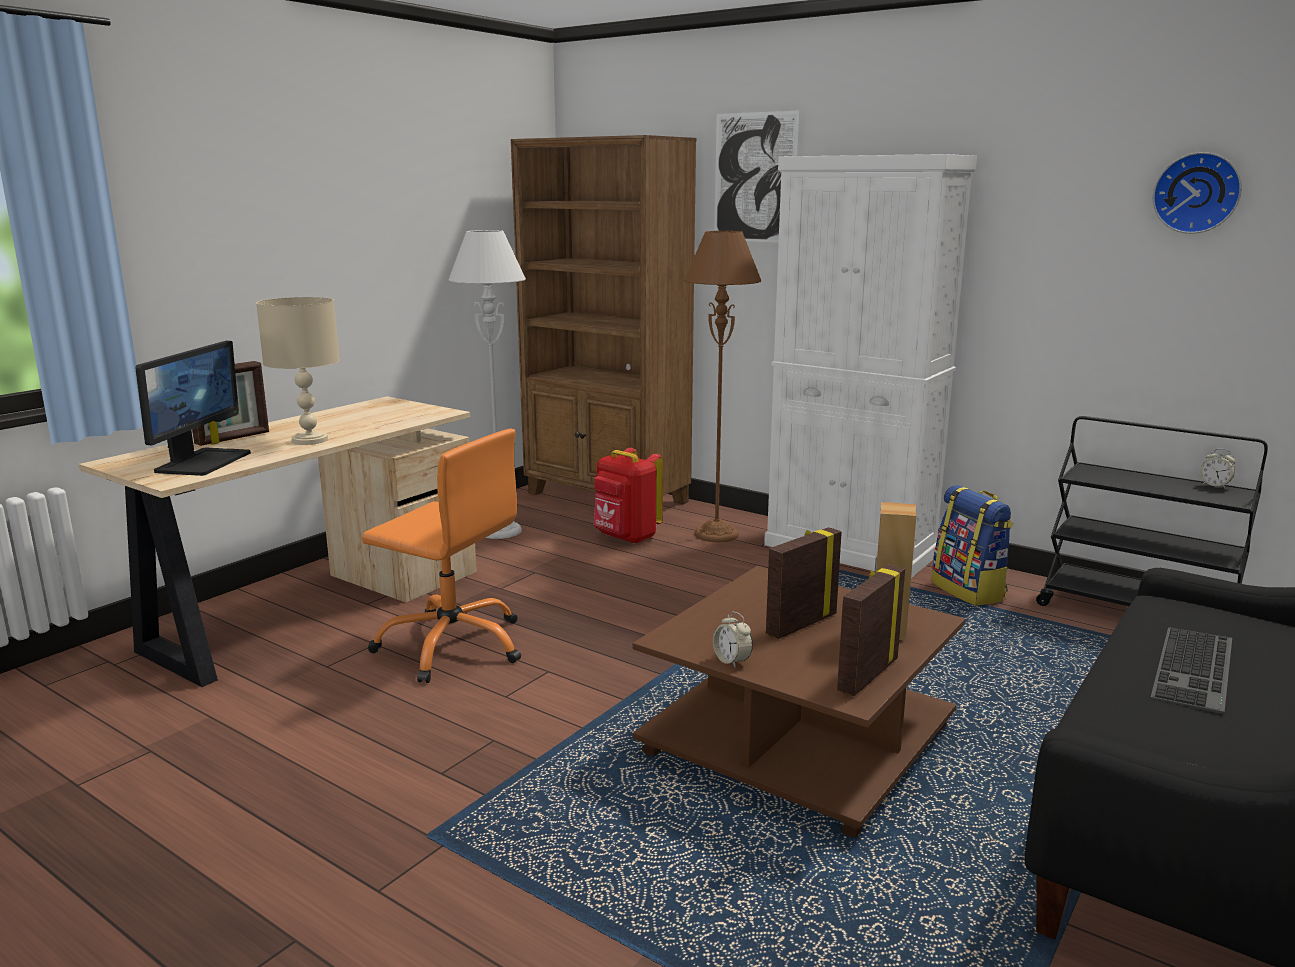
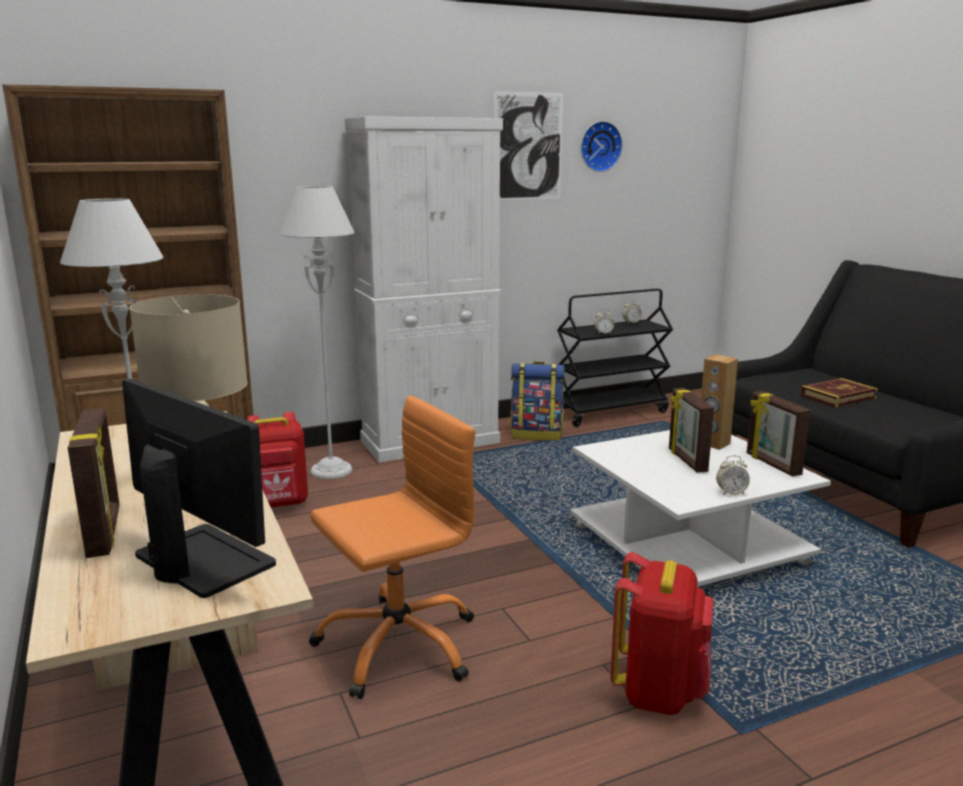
camera: 60 degrees left, 0 degrees up
brown coffee table [633,566,965,838] -> white coffee table [570,430,831,587]
brown floor lamp [684,231,761,542] -> grey floor lamp [280,186,355,479]
picture [714,111,799,243] -> picture moved to [493,91,563,200]
keyboard [1151,627,1232,714] -> book [800,378,878,407]
none -> alarm clock [594,309,614,333]
none -> red backpack [611,552,713,715]

